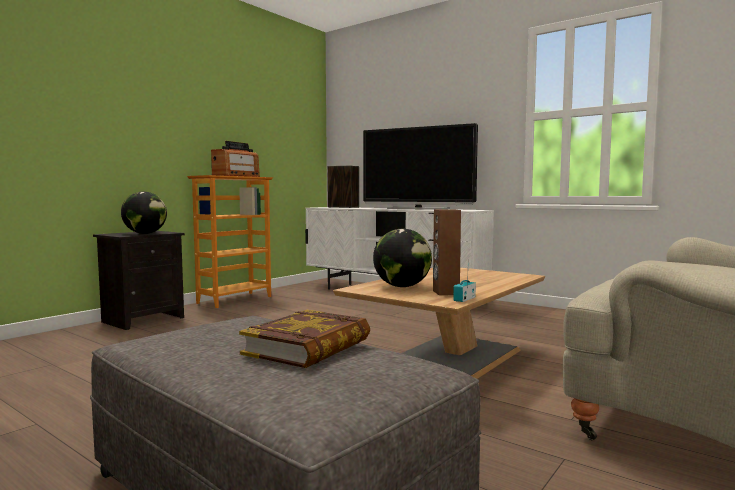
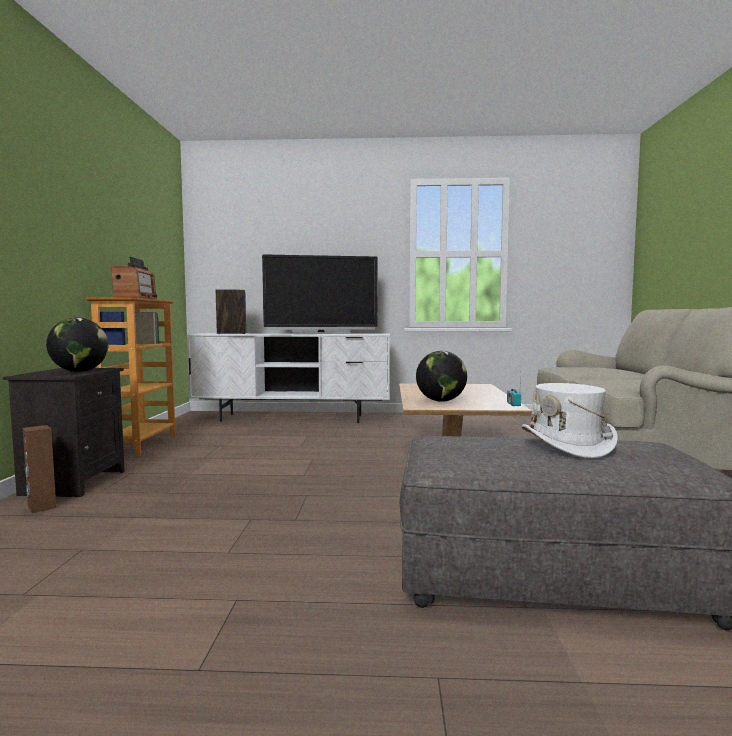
camera: 35 degrees left, 0 degrees up
book [239,310,370,368] -> white hat [522,383,618,458]
brown speaker [433,209,461,295] -> brown speaker moved to [23,425,56,513]

